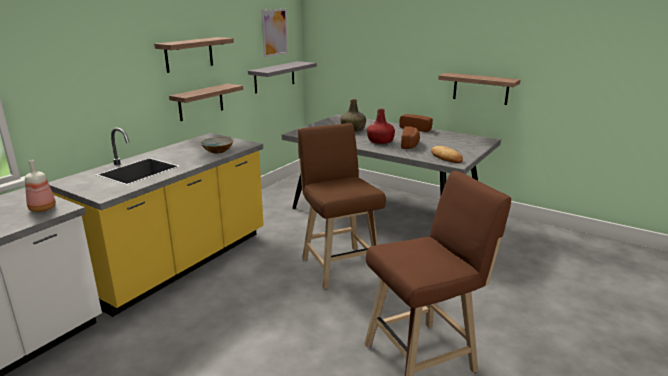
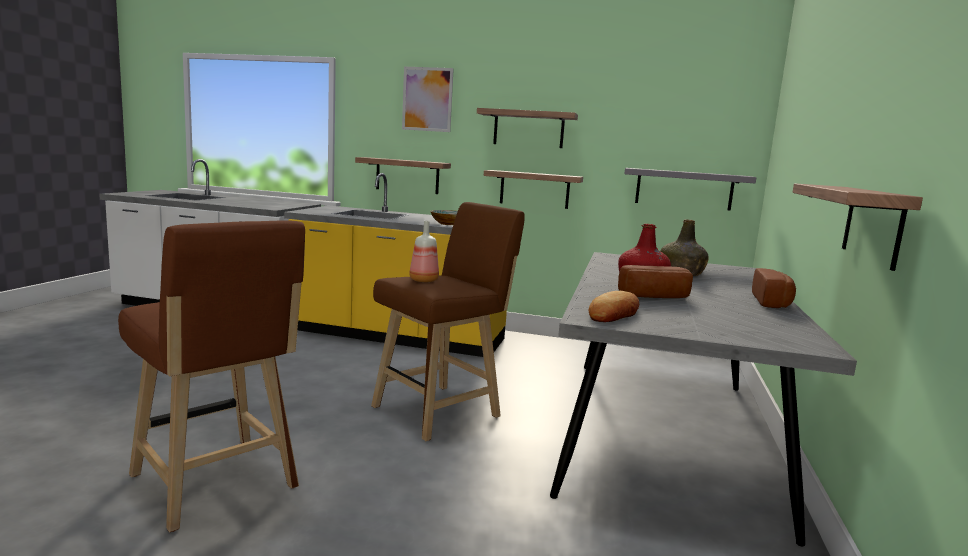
camera: 70 degrees right, 10 degrees down
bottle [25,160,56,212] -> bottle moved to [409,221,439,282]
picture [261,9,288,57] -> picture moved to [402,67,454,132]
none -> shelf [355,157,451,194]

